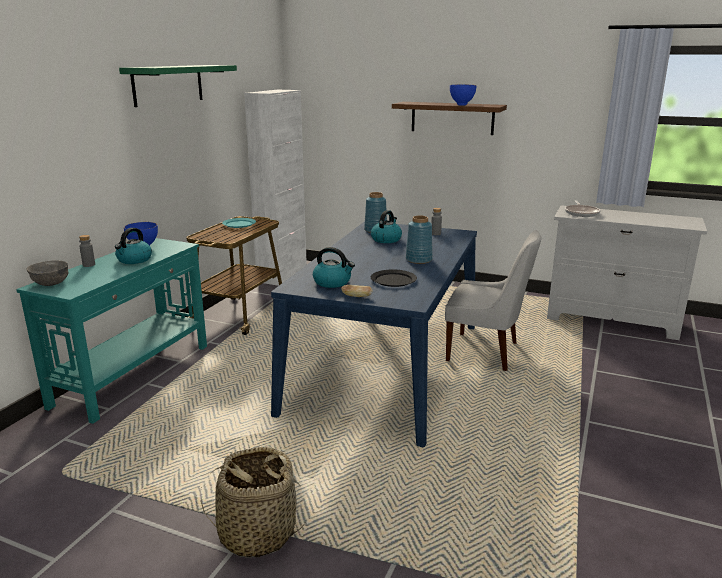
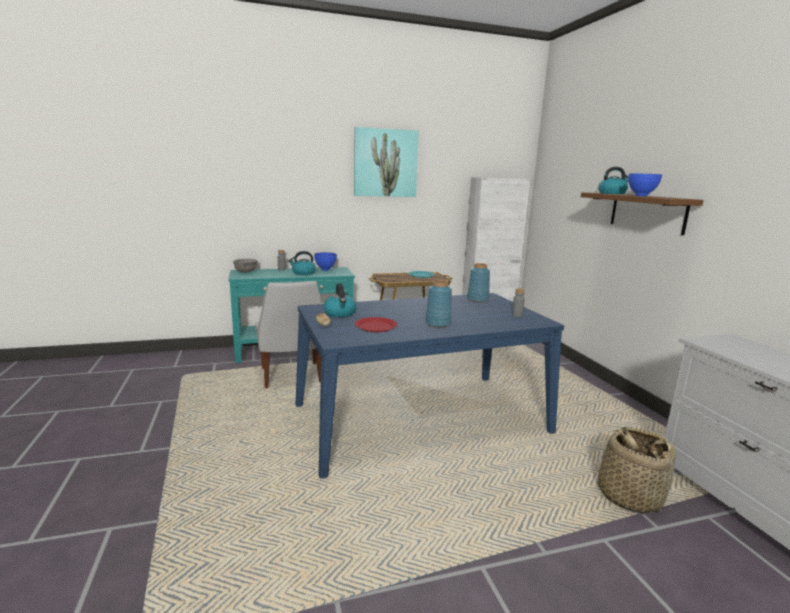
camera: 50 degrees right, 5 degrees down
green shelf [119,65,237,107] -> picture [354,127,419,197]
basket [201,447,305,558] -> basket moved to [594,426,677,514]
kettle [371,210,402,243] -> kettle moved to [598,167,628,194]
black plate [371,270,417,287] -> red plate [354,317,397,332]
white chair [445,230,541,371] -> white chair moved to [256,281,321,388]
frying pan [565,200,601,217] -> none

